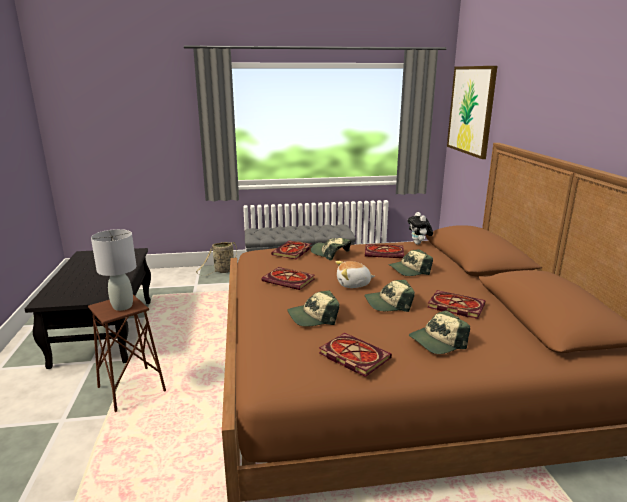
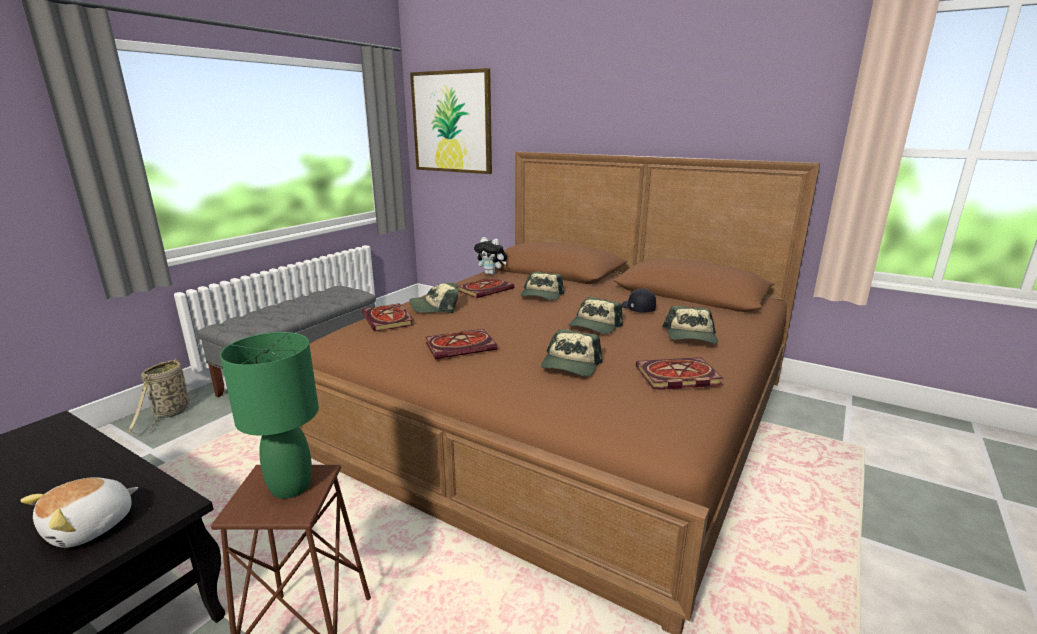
camera: 50 degrees left, 0 degrees up
grey table lamp [91,229,136,311] -> green table lamp [220,332,319,499]
plush toy [336,261,375,288] -> plush toy moved to [21,477,139,548]
book [427,290,486,319] -> black cap [621,289,656,313]

